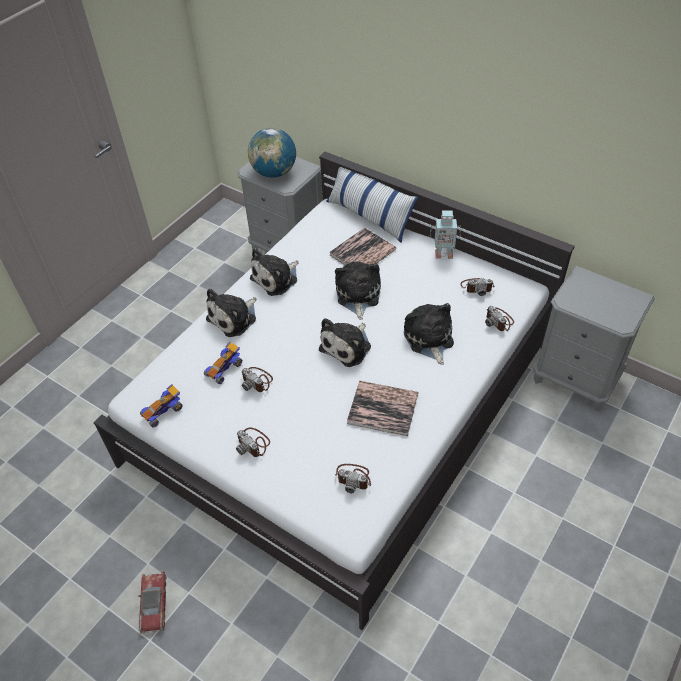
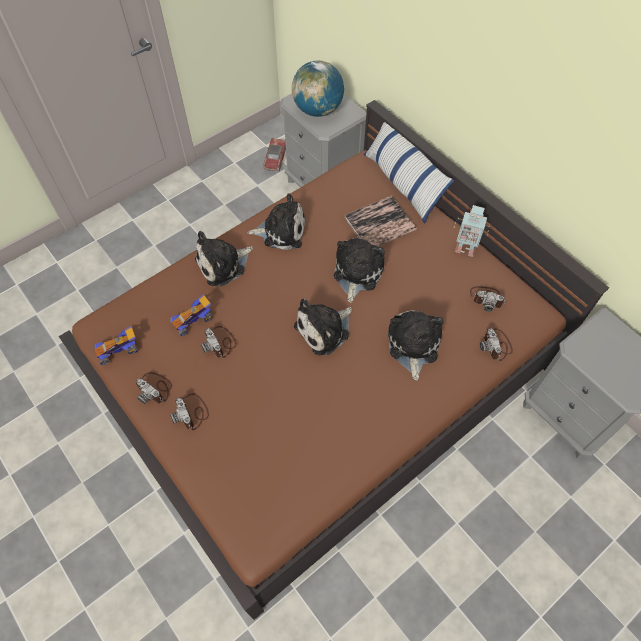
camera: 15 degrees right, 10 degrees up
white bed [93,152,575,630] -> brown bed [59,100,609,620]
toy car [139,571,166,634] -> toy car moved to [264,137,286,171]
plush toy [250,248,298,296] -> plush toy turned 150 degrees counterclockwise [247,193,305,250]
camera [335,464,371,493] -> camera moved to [136,372,172,404]
book [347,381,418,436] -> none

